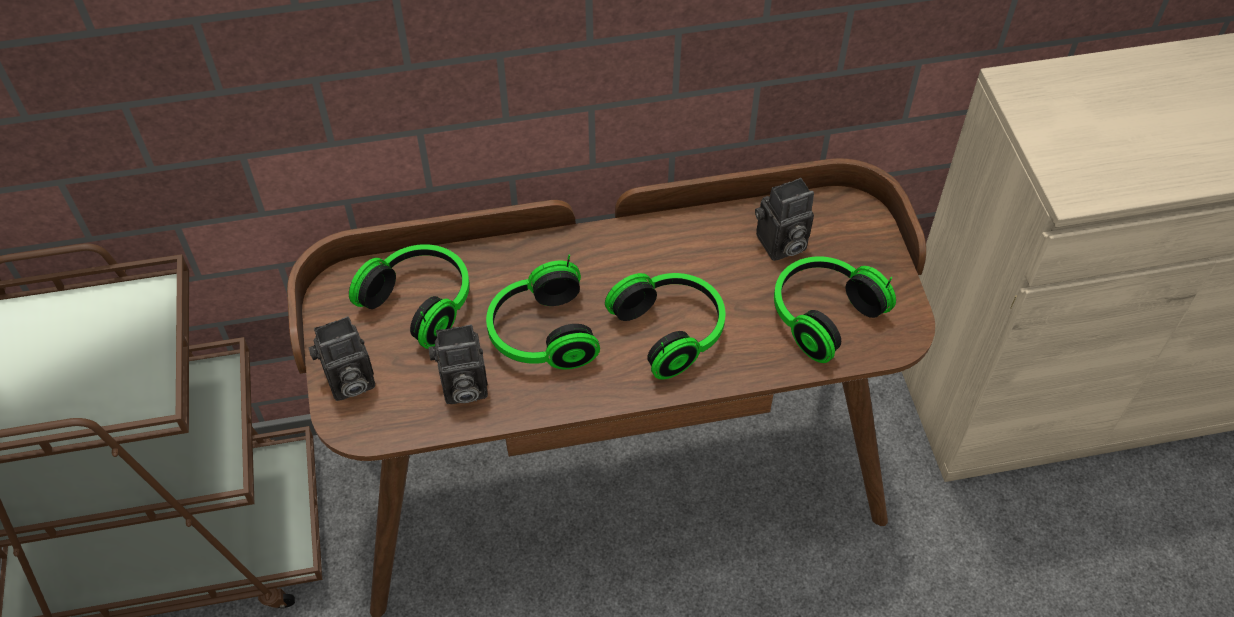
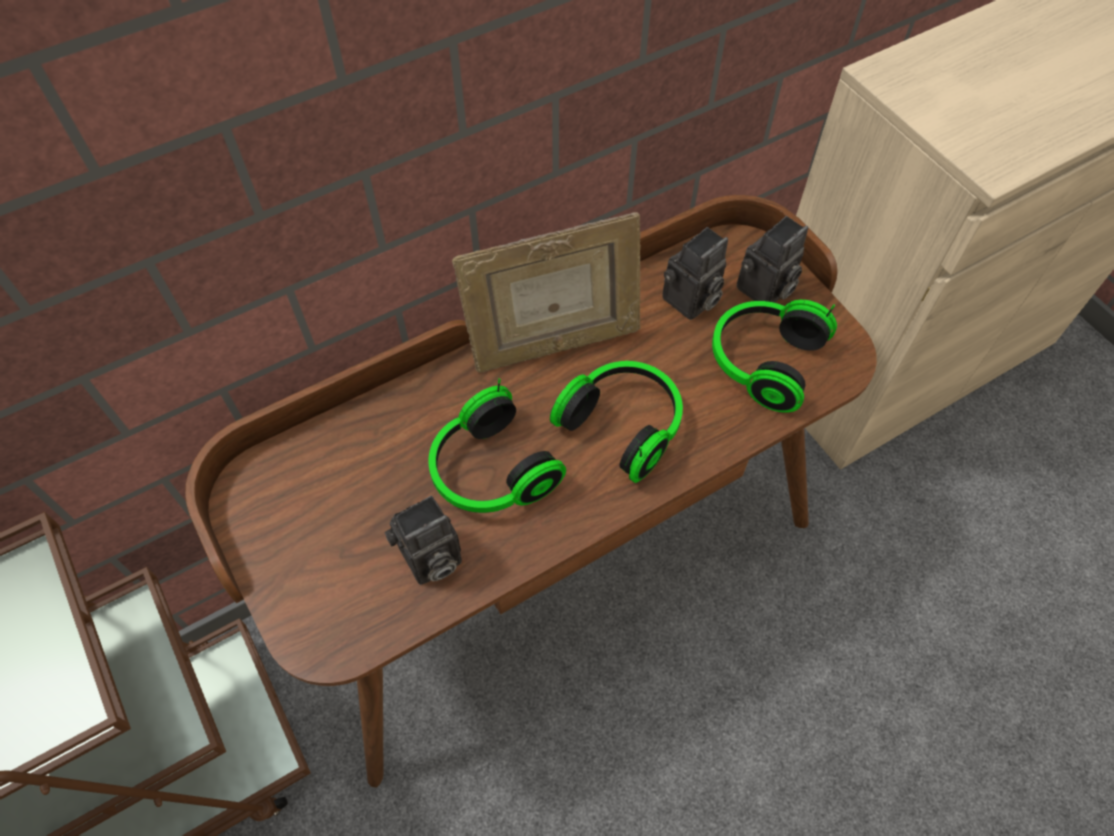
camera: 20 degrees left, 5 degrees up
camera [309,316,375,401] -> camera moved to [737,216,808,303]
headphones [349,244,470,349] -> none
none -> picture frame [452,212,641,373]

